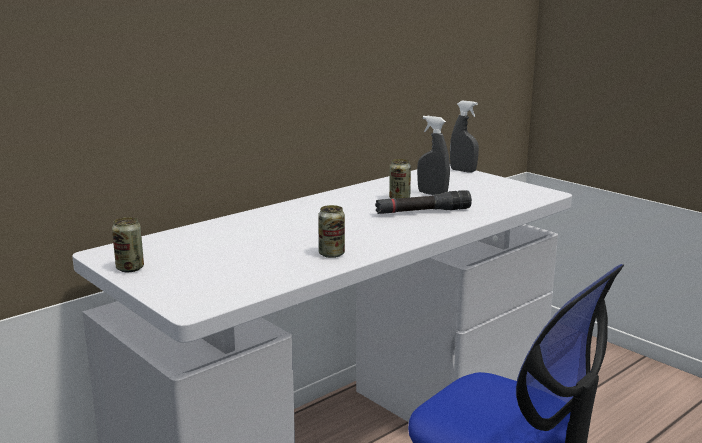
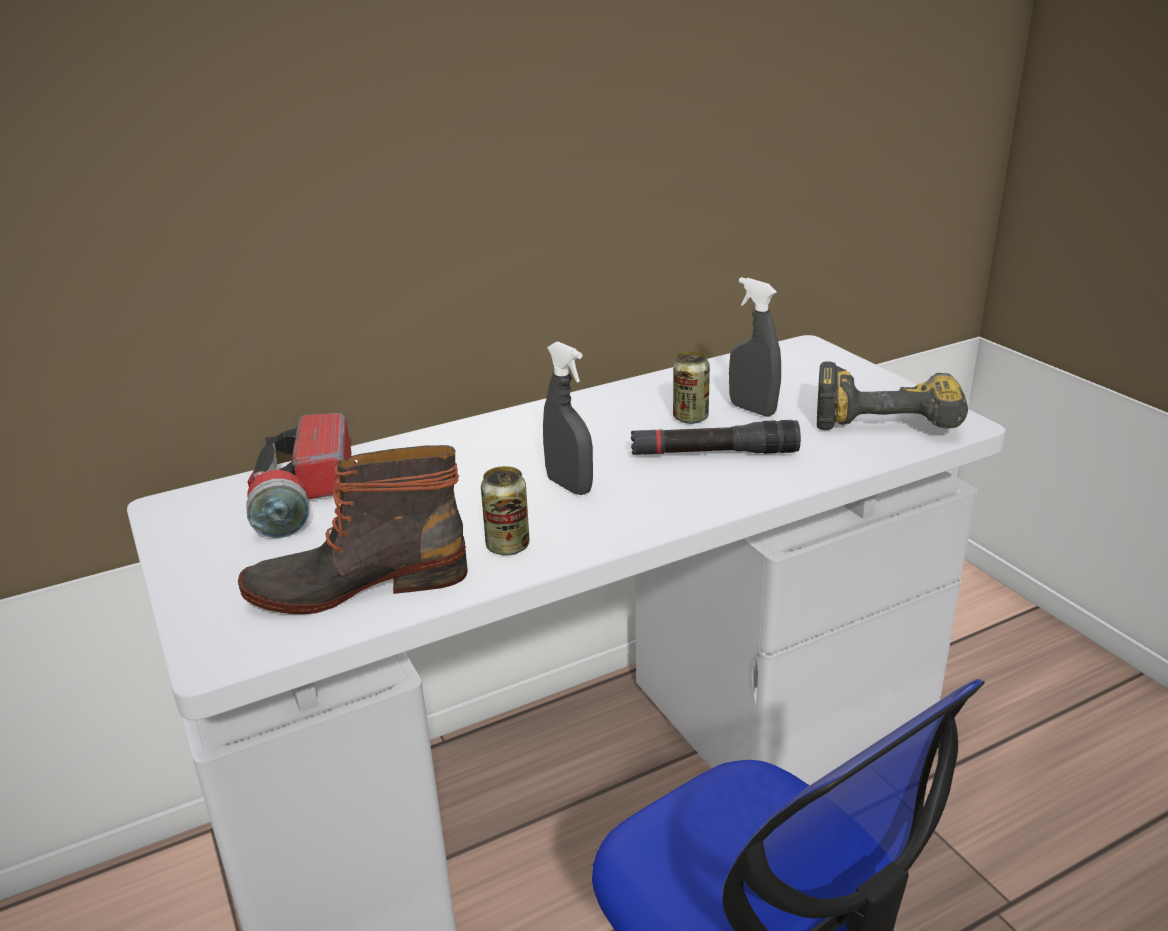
camera: 15 degrees right, 10 degrees up
can [112,217,144,272] -> none
grey spray bottle [450,100,479,173] -> grey spray bottle moved to [543,342,593,495]
none -> boot [238,445,468,614]
none -> flashlight [246,413,351,538]
none -> power drill [817,361,968,430]

